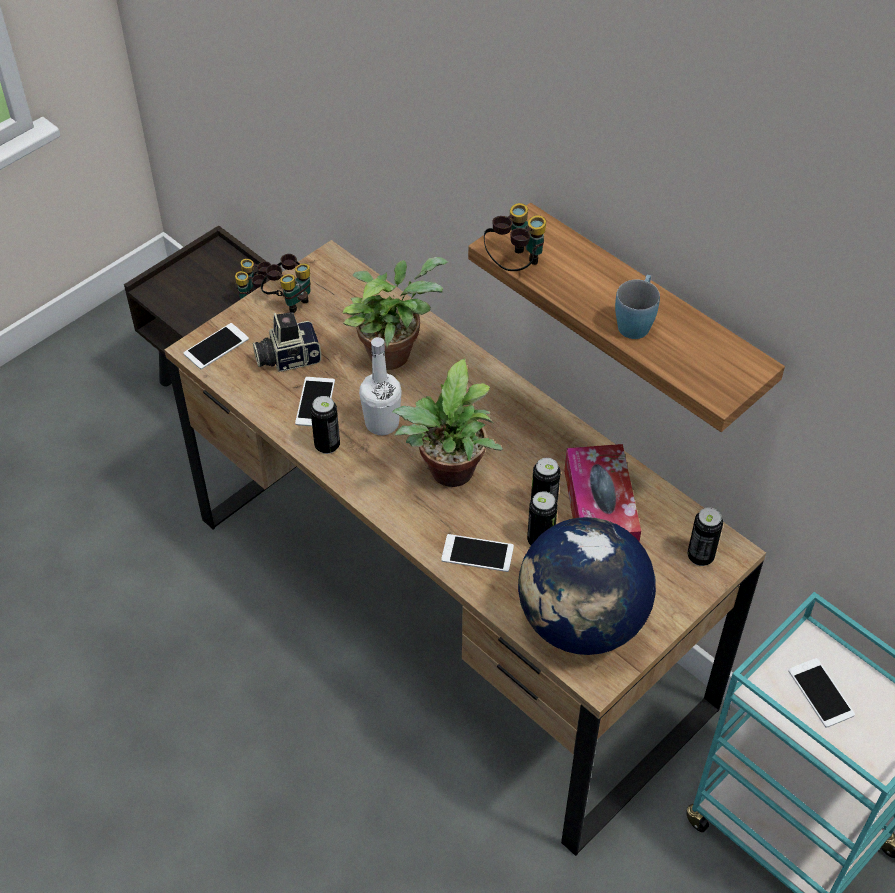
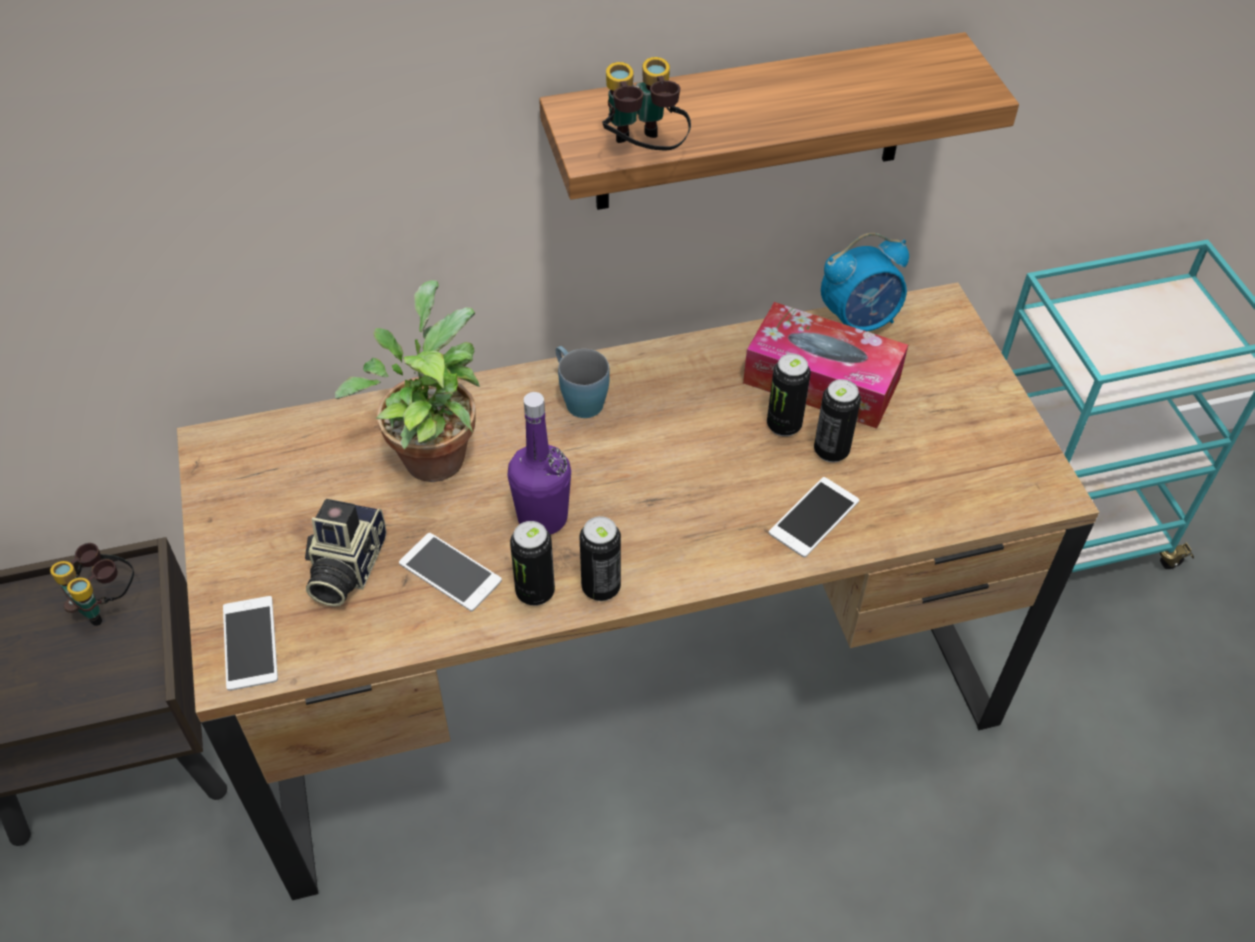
camera: 60 degrees left, 0 degrees up
binoculars [261,254,311,313] -> none
white bottle [359,337,402,435] -> purple bottle [508,392,571,535]
potted plant [393,358,502,487] -> none
globe [518,517,656,655] -> none
blue mug [615,274,660,339] -> blue mug moved to [556,346,610,418]
can [687,507,723,566] -> can moved to [580,516,621,601]
phone [788,658,855,728] -> none
none -> alarm clock [821,233,909,331]

